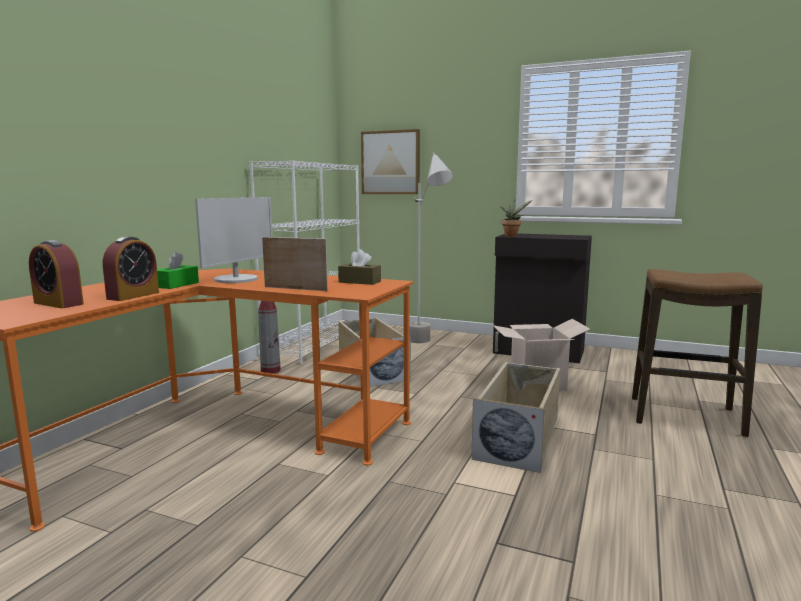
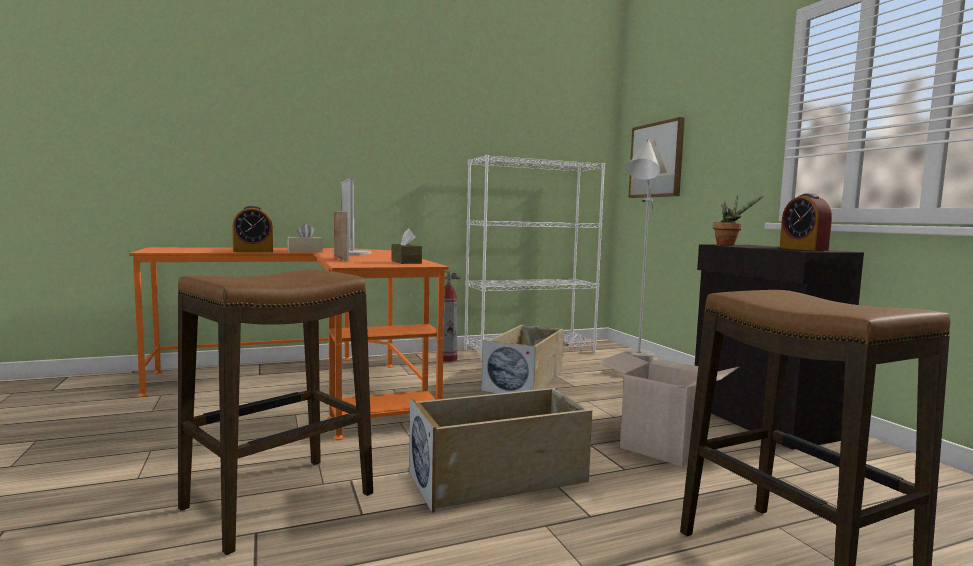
camera: 45 degrees right, 5 degrees down
alarm clock [29,240,84,308] -> alarm clock moved to [779,194,832,251]
green tissue box [157,252,199,289] -> beige tissue box [287,224,323,252]
monitor [195,197,272,283] -> monitor turned 90 degrees clockwise [332,178,371,255]
none -> stool [178,269,373,555]

